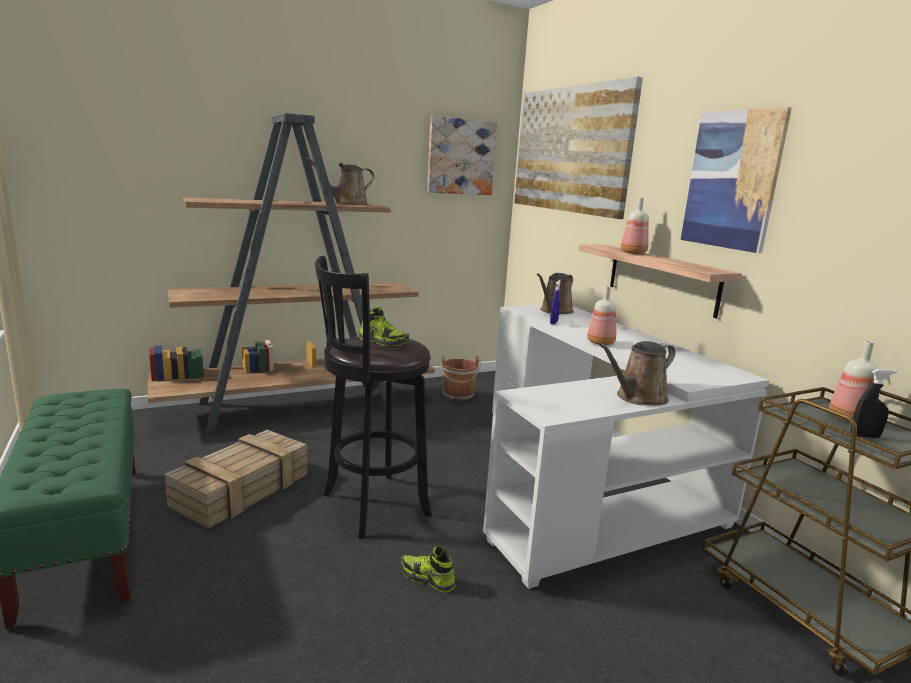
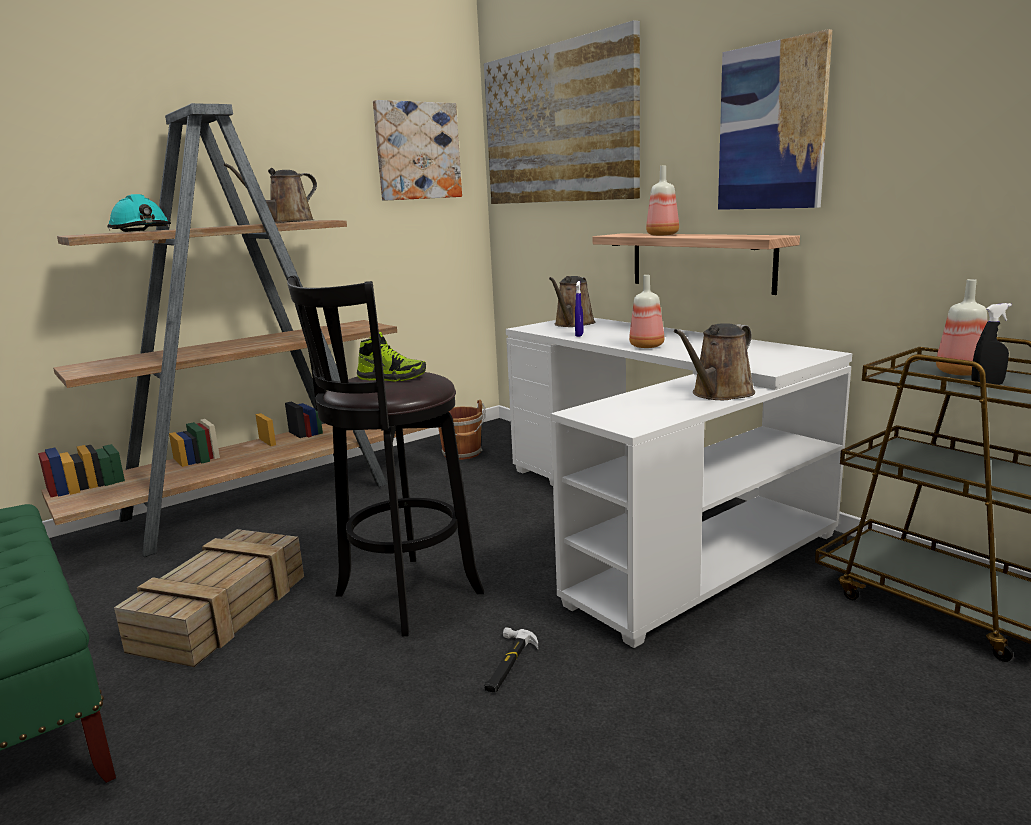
camera: 10 degrees left, 0 degrees up
shoe [401,546,456,593] -> hammer [484,627,538,692]
none -> turquoise hard hat [107,194,171,232]

